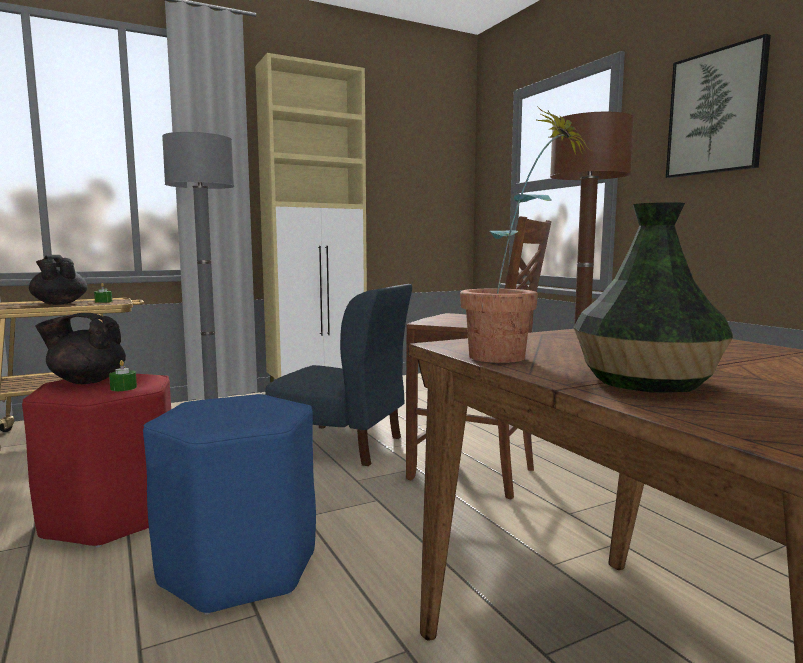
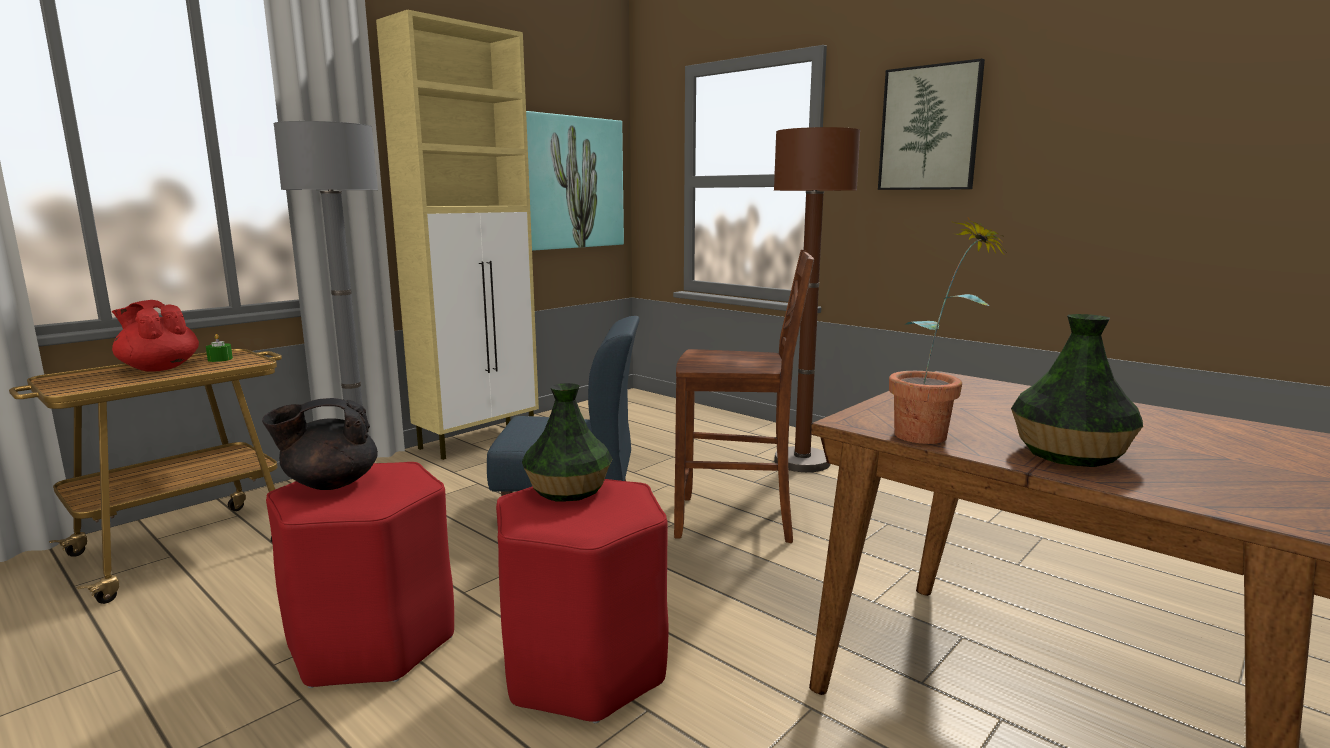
camera: 20 degrees left, 5 degrees up
black teapot [29,255,88,305] -> red teapot [112,300,199,372]
green candle [109,360,137,391] -> none
blue stool [143,394,316,615] -> red stool [496,479,668,724]
none -> vase [522,383,613,501]
none -> picture [526,111,624,251]

